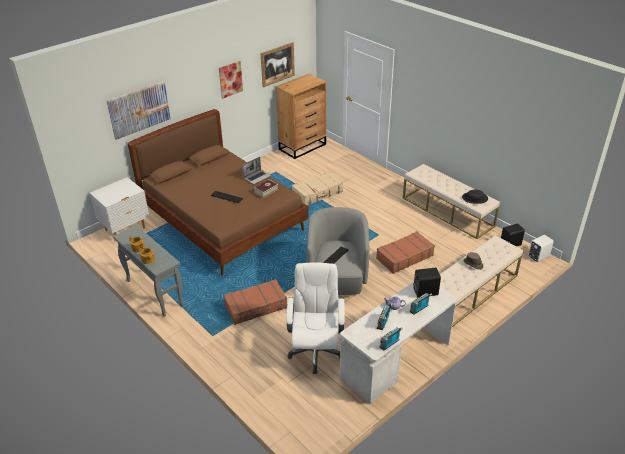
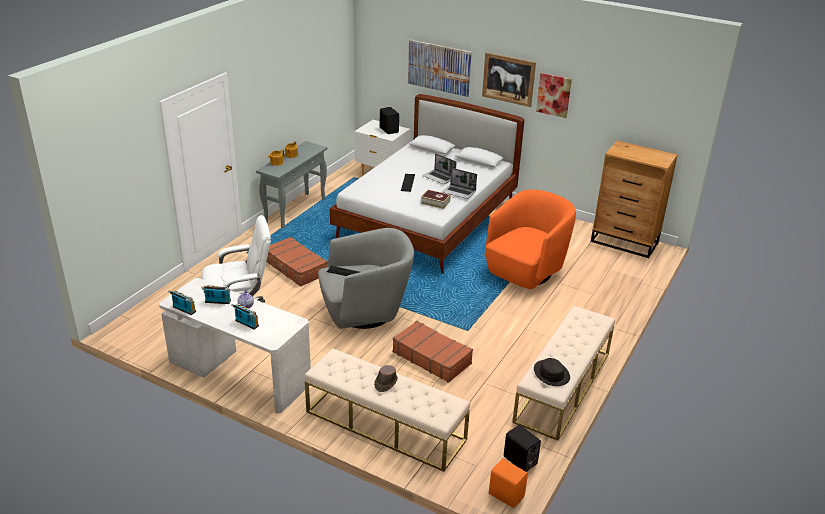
camera: 70 degrees right, 5 degrees down
brown bed [128,109,309,276] -> white bed [330,94,525,274]
picture [260,42,295,87] -> picture moved to [482,52,536,107]
beige suitcase [292,172,343,205] -> orange armchair [484,190,576,289]
black speaker [413,268,441,298] -> black speaker moved to [380,107,399,134]
white speaker [528,235,554,262] -> orange speaker [489,459,528,508]
none -> laptop [423,153,457,184]

